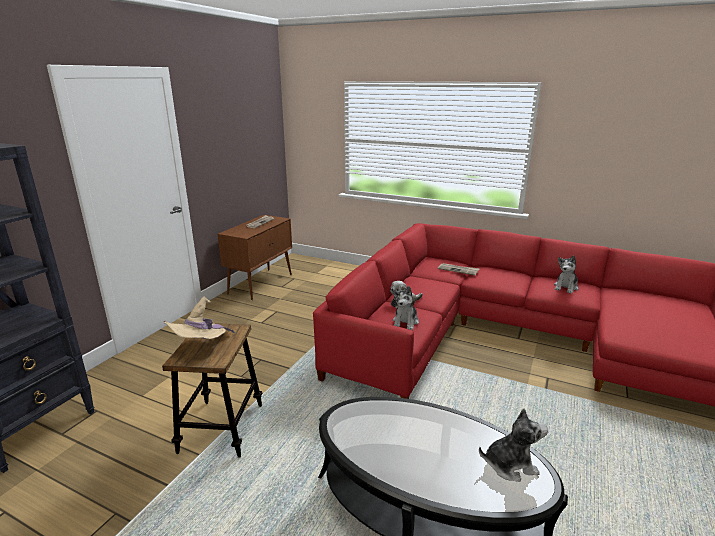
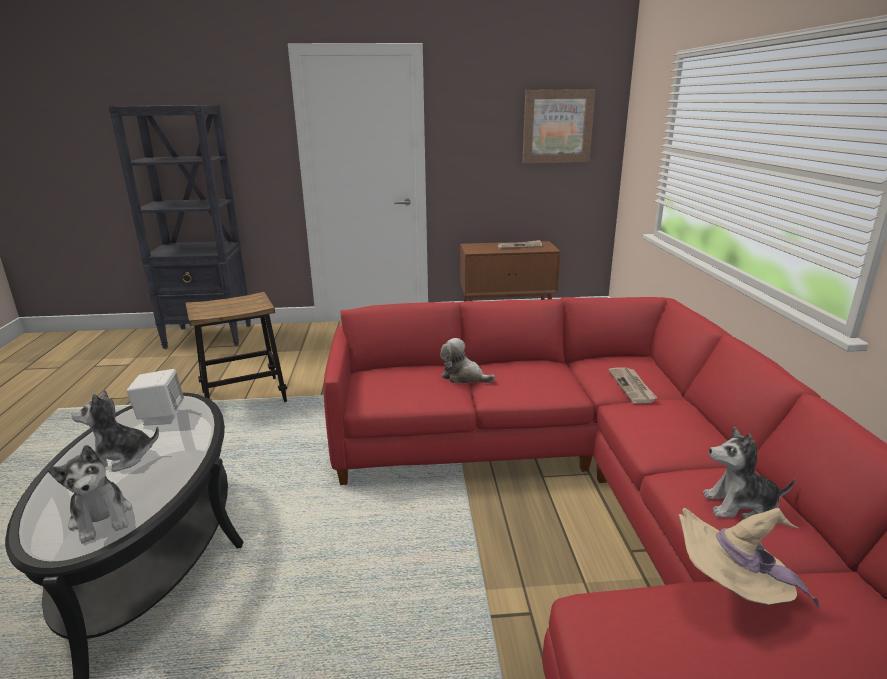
camera: 60 degrees right, 0 degrees up
beige hat [164,297,235,339] -> beige hat moved to [678,508,820,608]
plush toy [393,286,419,330] -> plush toy moved to [71,390,159,472]
none -> white speaker [127,369,184,426]
none -> picture [522,89,596,163]

